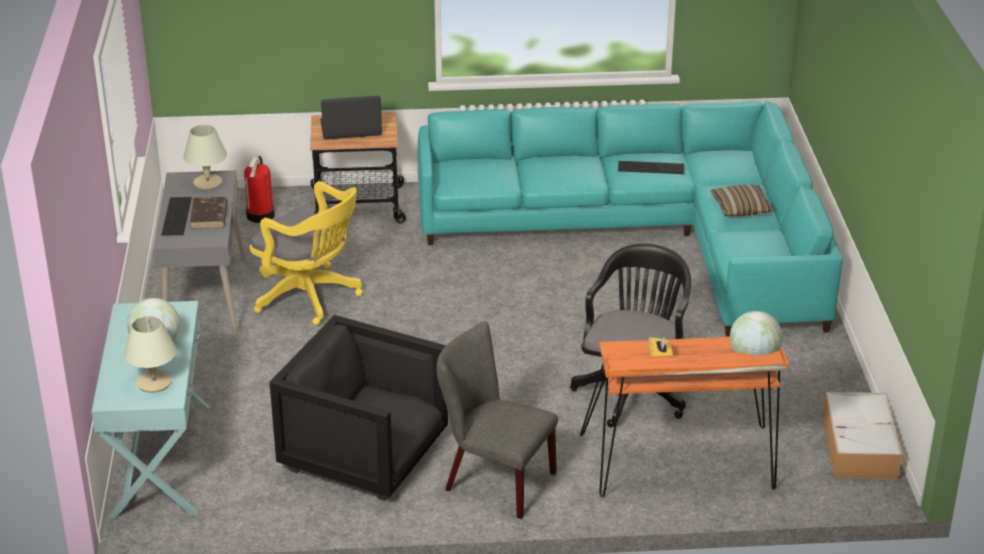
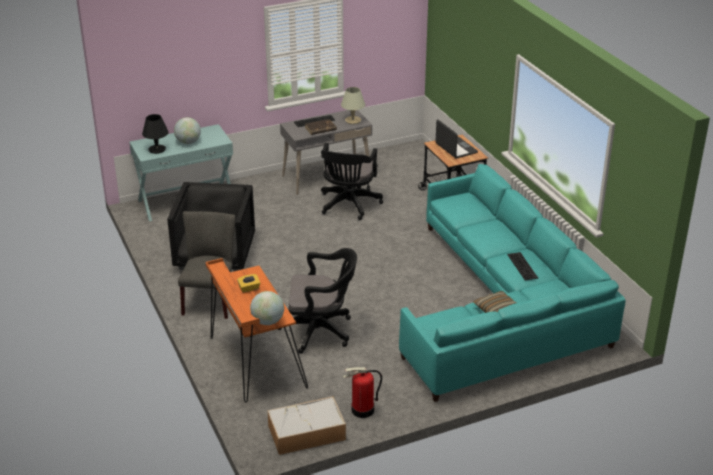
camera: 70 degrees right, 0 degrees up
beige table lamp [124,316,177,393] -> black table lamp [142,114,168,154]
fire extinguisher [244,156,275,223] -> fire extinguisher moved to [343,367,382,418]
yellow office chair [250,181,362,325] -> black office chair [321,143,383,220]

